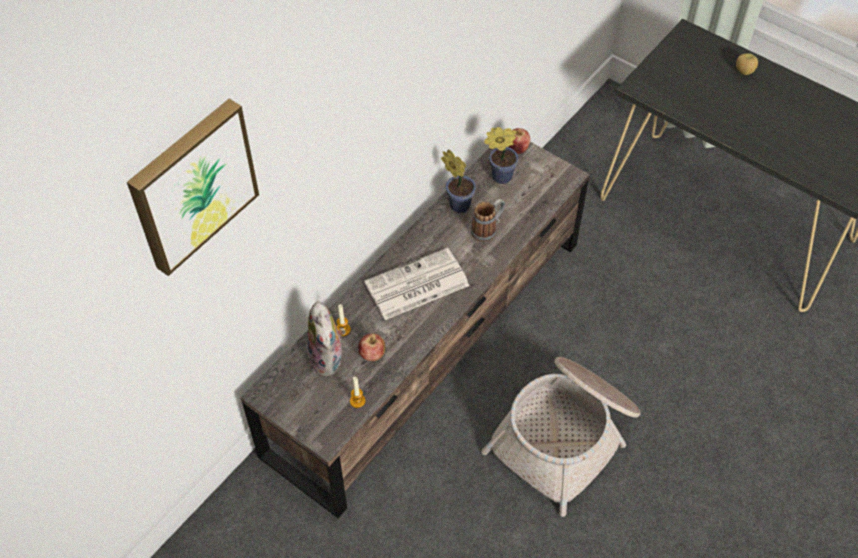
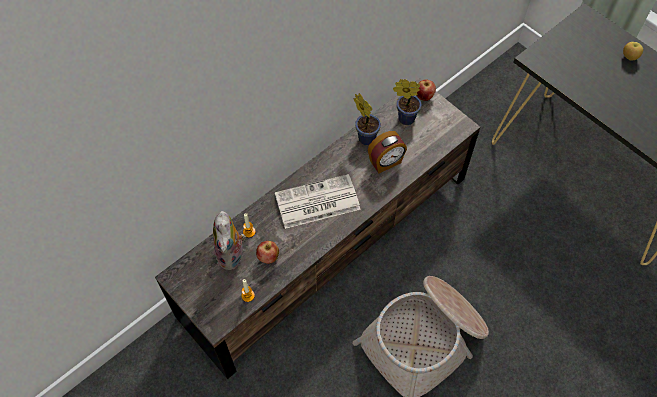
camera: 10 degrees right, 5 degrees up
picture [127,99,259,276] -> none
mug [471,199,505,242] -> alarm clock [368,131,407,173]

